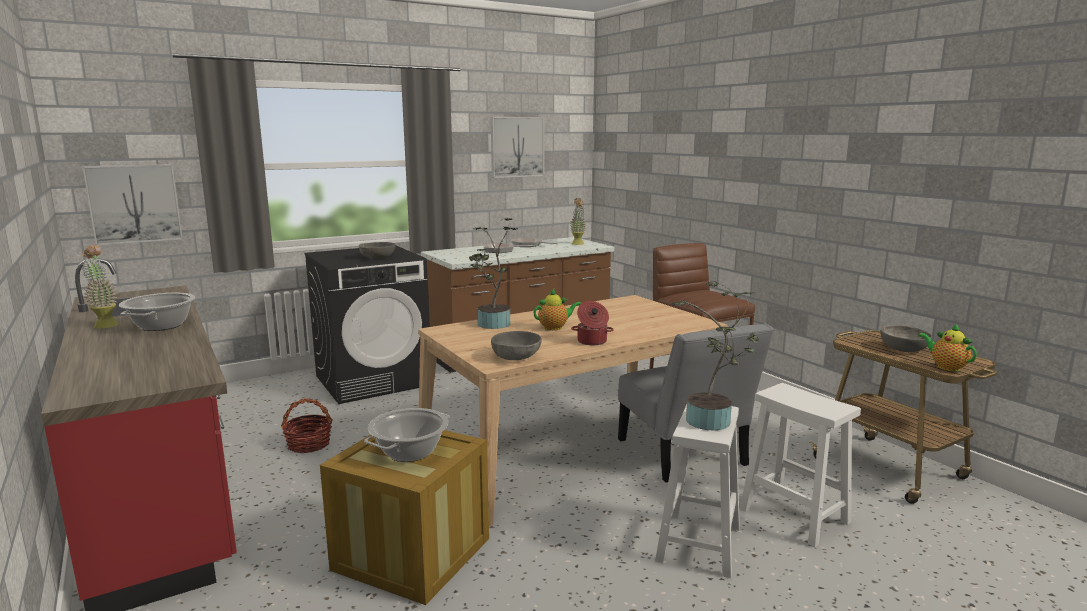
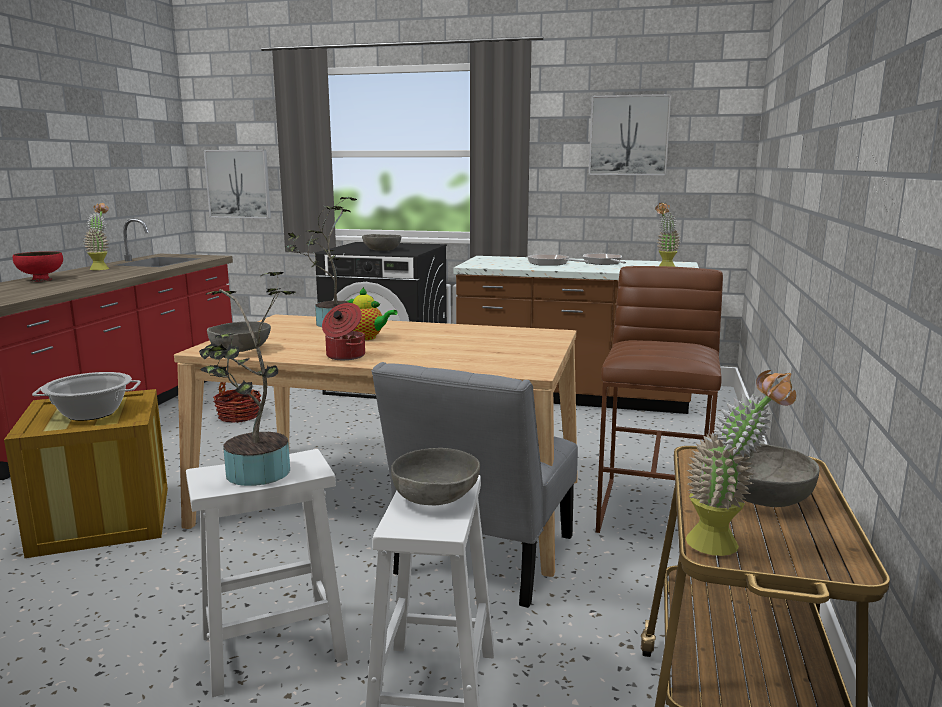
camera: 45 degrees right, 0 degrees up
cooking pot [119,293,196,331] -> none
teapot [918,323,977,372] -> potted plant [686,370,796,556]
none -> red bowl [13,251,63,281]
none -> grey bowl [391,448,480,505]

